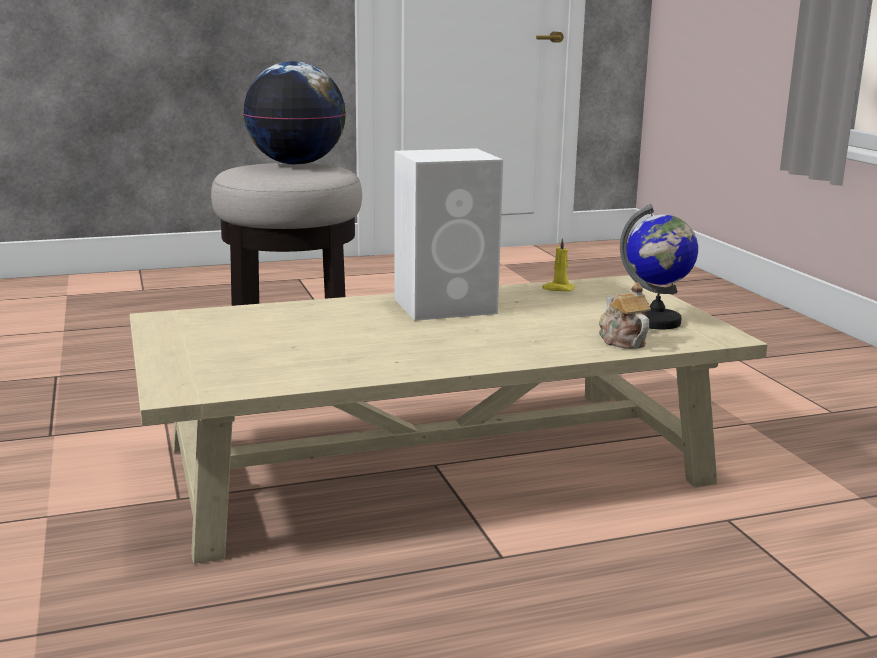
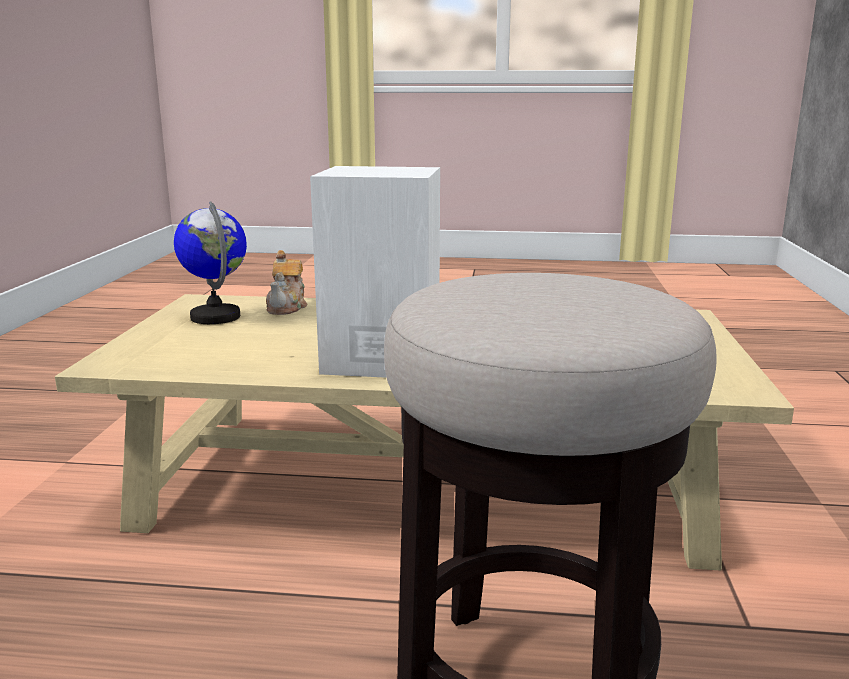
camera: 155 degrees left, 0 degrees up
globe [243,61,346,165] -> none
yellow candle [542,238,575,291] -> none

